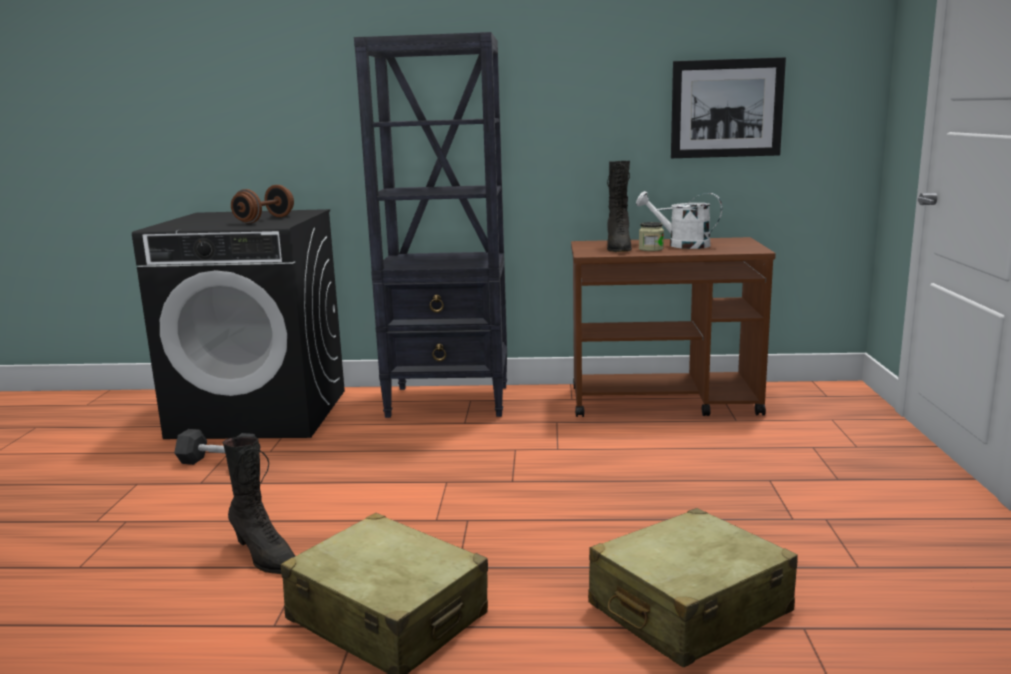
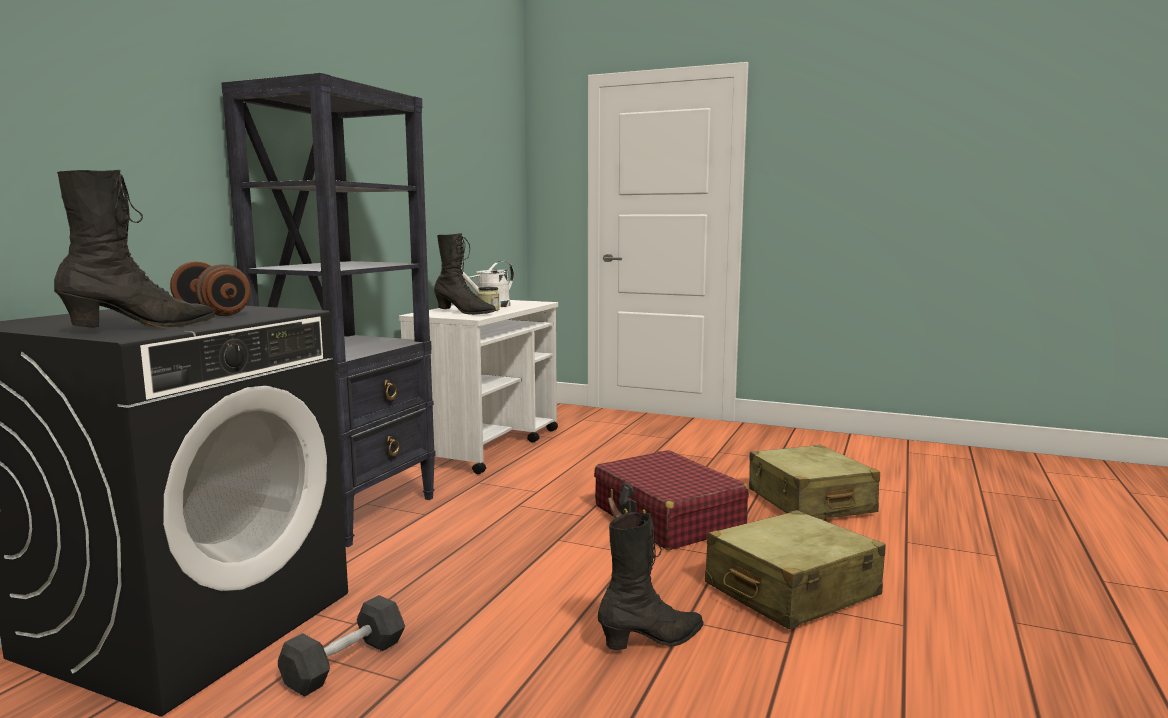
camera: 70 degrees left, 5 degrees down
brown cart [571,237,776,417] -> white cart [399,300,558,474]
picture [671,57,786,158] -> none
none -> black boot [54,170,215,327]
none -> red suitcase [594,450,749,550]

